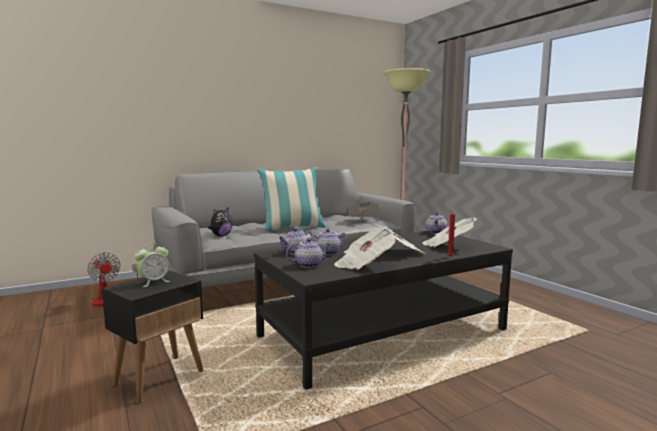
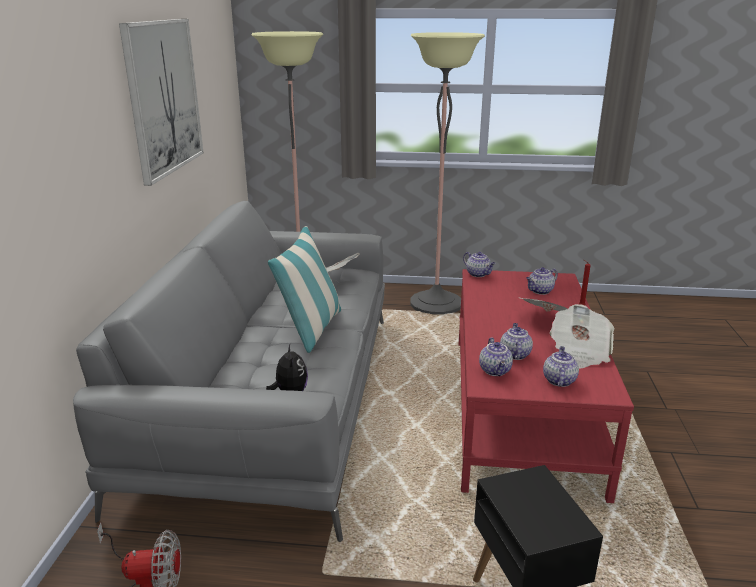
camera: 55 degrees left, 15 degrees up
alarm clock [134,243,170,287] -> none
black coffee table [254,231,513,390] -> red coffee table [459,269,634,503]
newspaper [422,218,477,247] -> teapot [526,267,558,295]
none -> picture [119,19,204,186]
none -> floor lamp [410,32,485,314]

